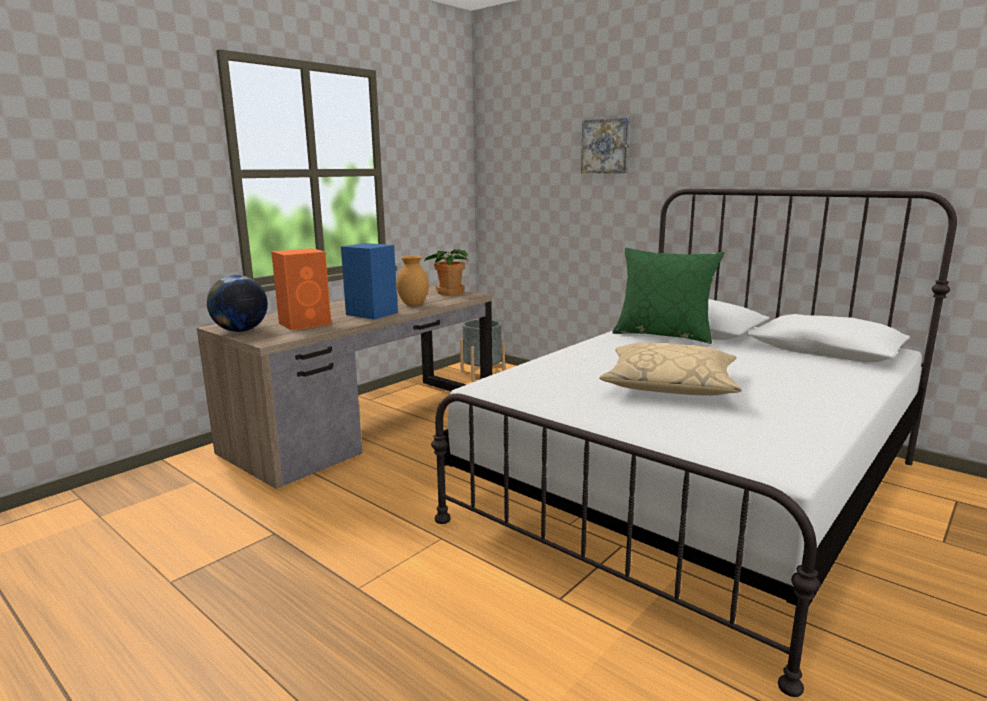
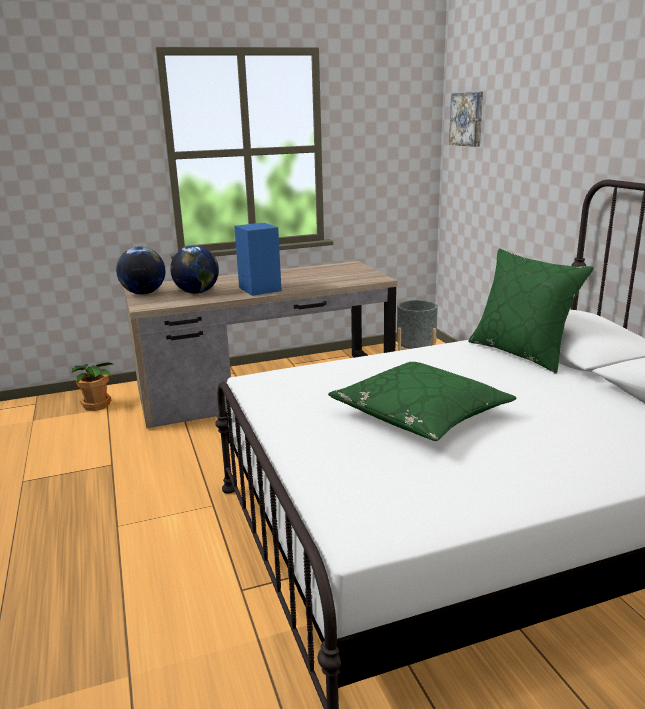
camera: 30 degrees right, 5 degrees up
orange speaker [271,248,331,330] -> globe [170,245,219,294]
brown vase [396,256,429,306] -> none
potted plant [423,249,468,295] -> potted plant moved to [72,362,113,411]
picture [581,117,630,173] -> picture moved to [449,92,483,147]
beige pillow [599,343,742,396] -> green pillow [328,362,516,441]

